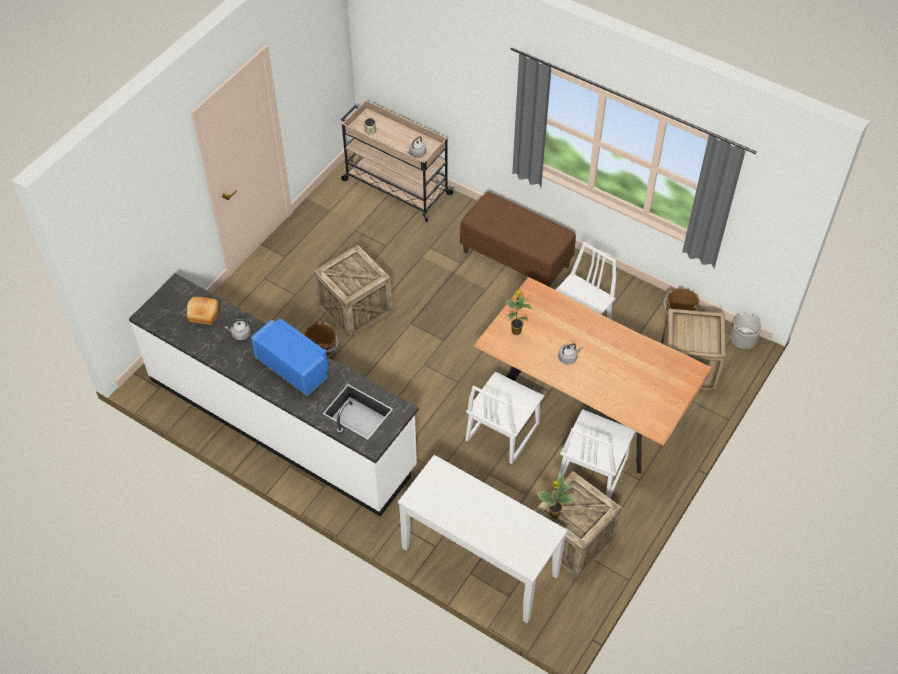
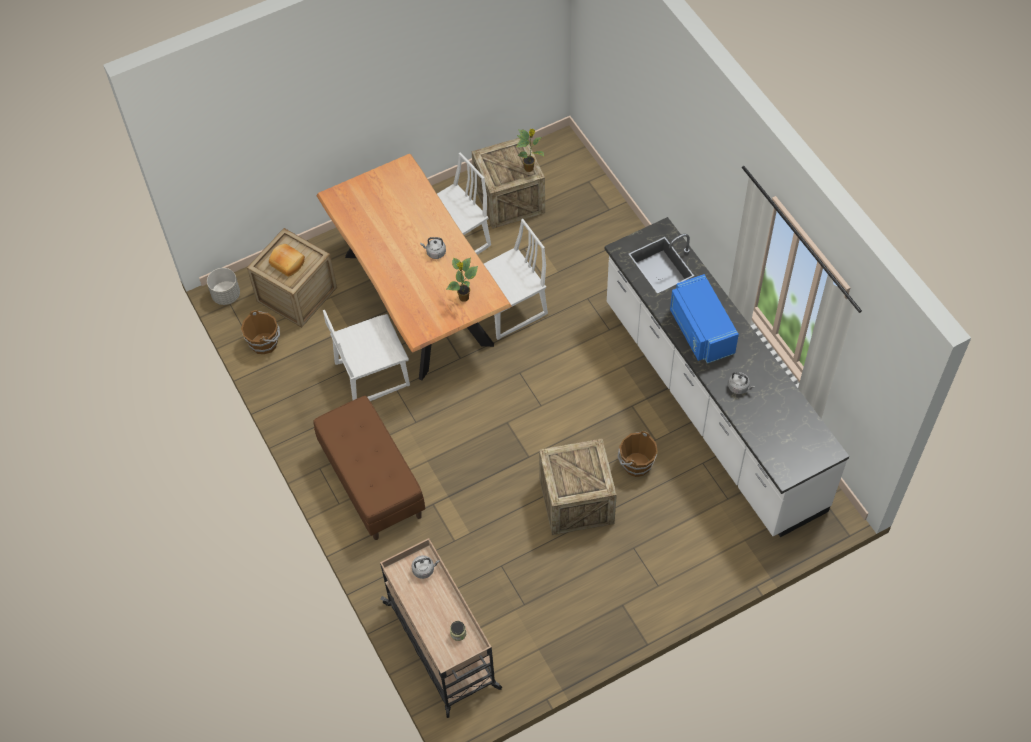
camera: 150 degrees left, 5 degrees up
bread [187,297,219,325] -> bread moved to [269,244,305,277]
white console table [398,455,568,623] -> none

